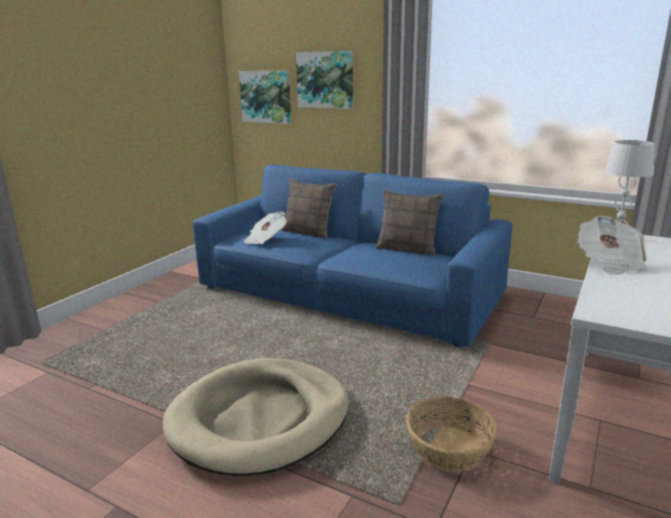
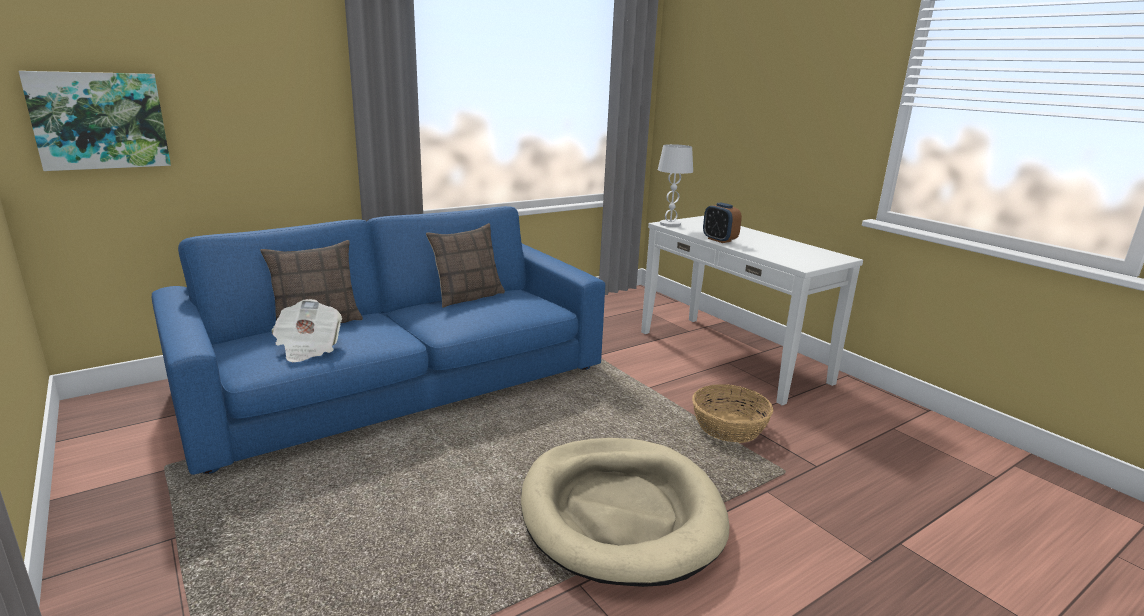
camera: 65 degrees left, 0 degrees up
picture [296,51,353,109] -> none
newspaper [577,216,647,275] -> alarm clock [703,202,742,243]

